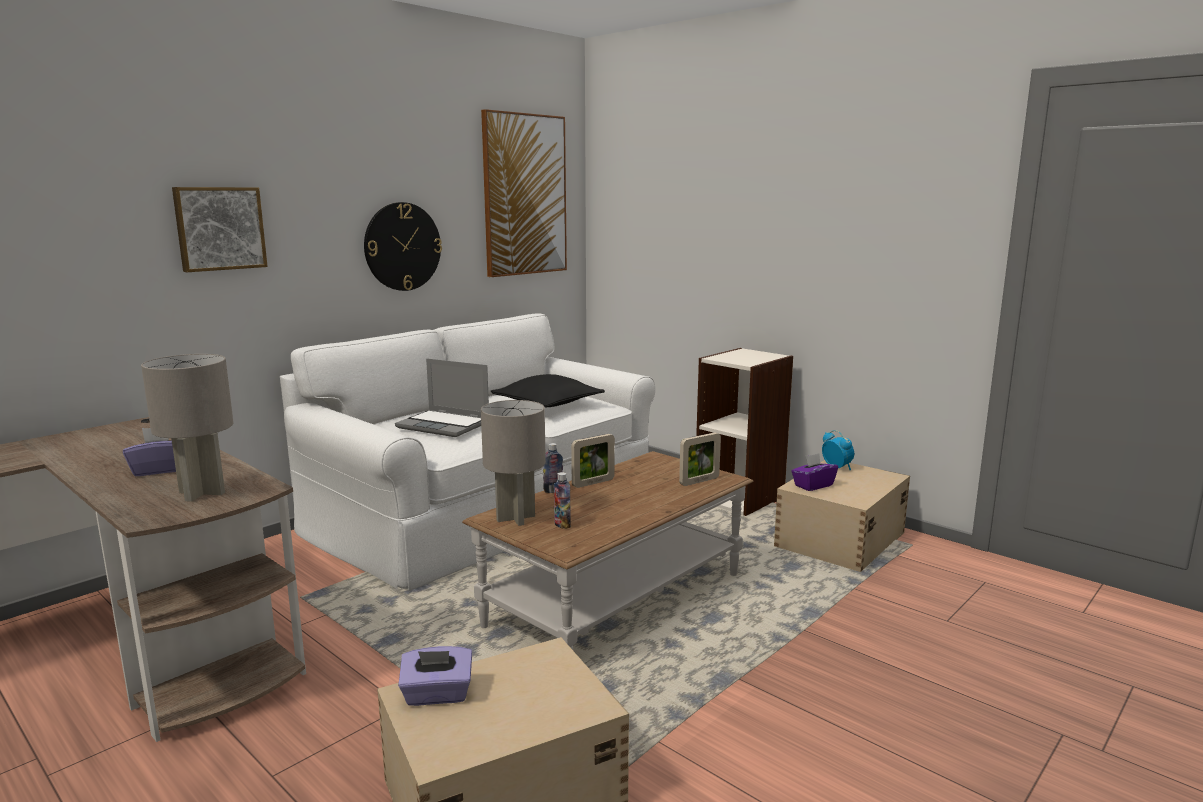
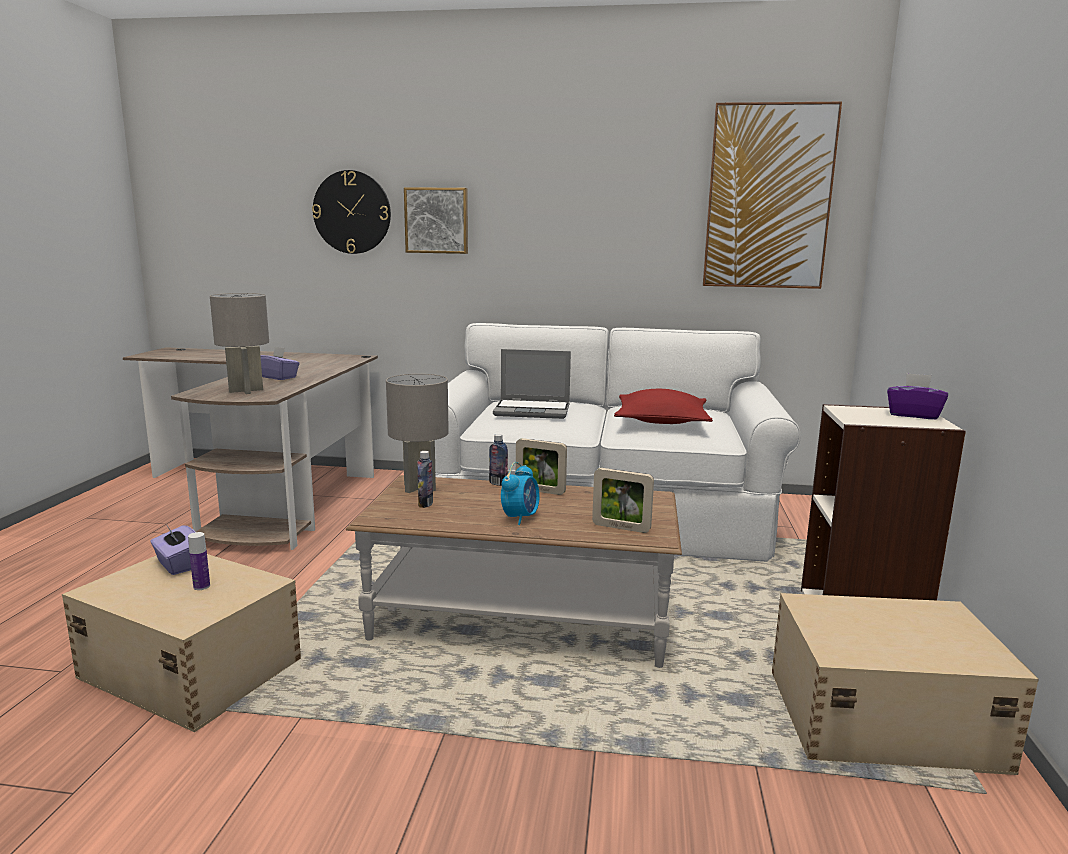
camera: 55 degrees right, 0 degrees up
wall clock [364,202,442,291] -> wall clock moved to [312,170,391,254]
laptop [395,358,489,437] -> laptop turned 75 degrees counterclockwise [493,349,571,419]
black pillow [491,374,605,408] -> red pillow [614,389,713,424]
purple tissue box [791,453,838,491] -> purple tissue box moved to [887,373,948,419]
alarm clock [822,430,854,470] -> alarm clock moved to [501,462,540,525]
none -> bottle [188,532,210,590]

